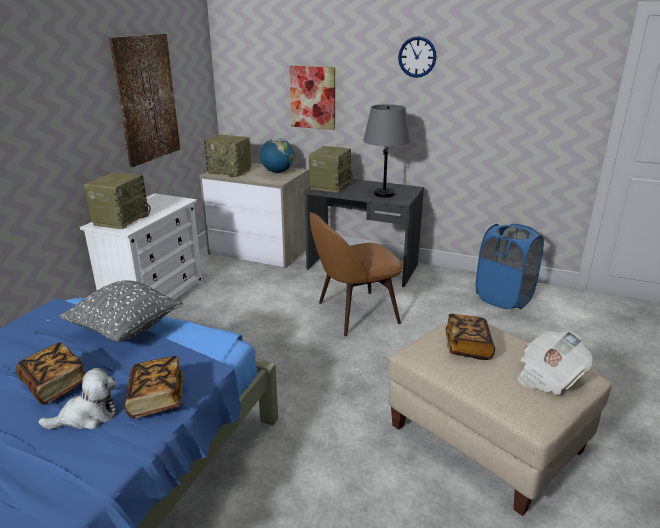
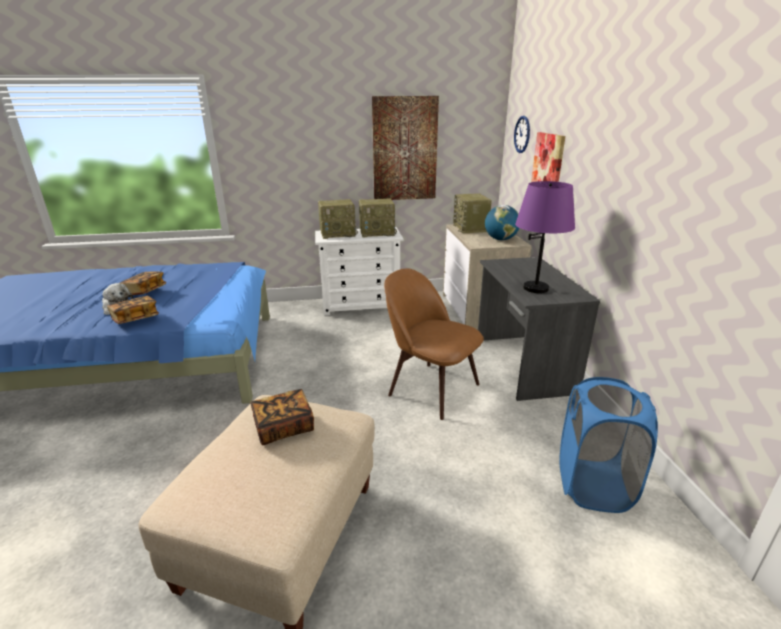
camera: 60 degrees right, 0 degrees up
grey pillow [59,280,183,342] -> none
radio [309,146,353,193] -> radio moved to [359,199,397,237]
grey table lamp [363,104,410,197] -> purple table lamp [515,181,575,293]
wall clock [398,36,437,78] -> wall clock moved to [514,116,530,153]
newspaper [517,331,592,395] -> none

